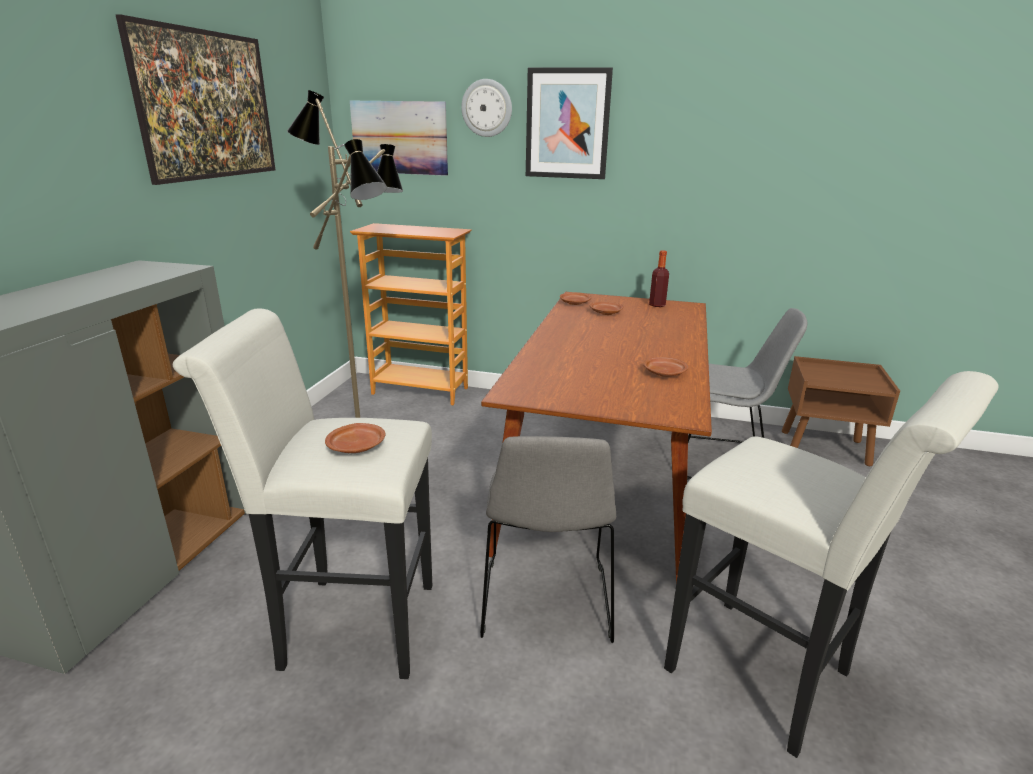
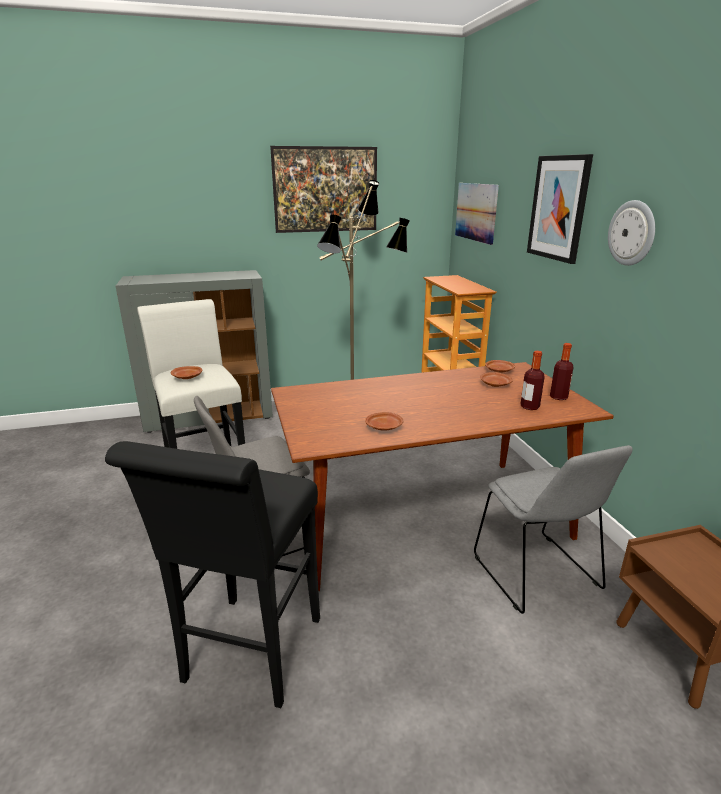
camera: 60 degrees right, 0 degrees up
wall clock [461,79,512,137] -> wall clock moved to [608,200,655,266]
white stool [664,371,999,758] -> black stool [105,441,320,708]
none -> bottle [520,351,545,410]

